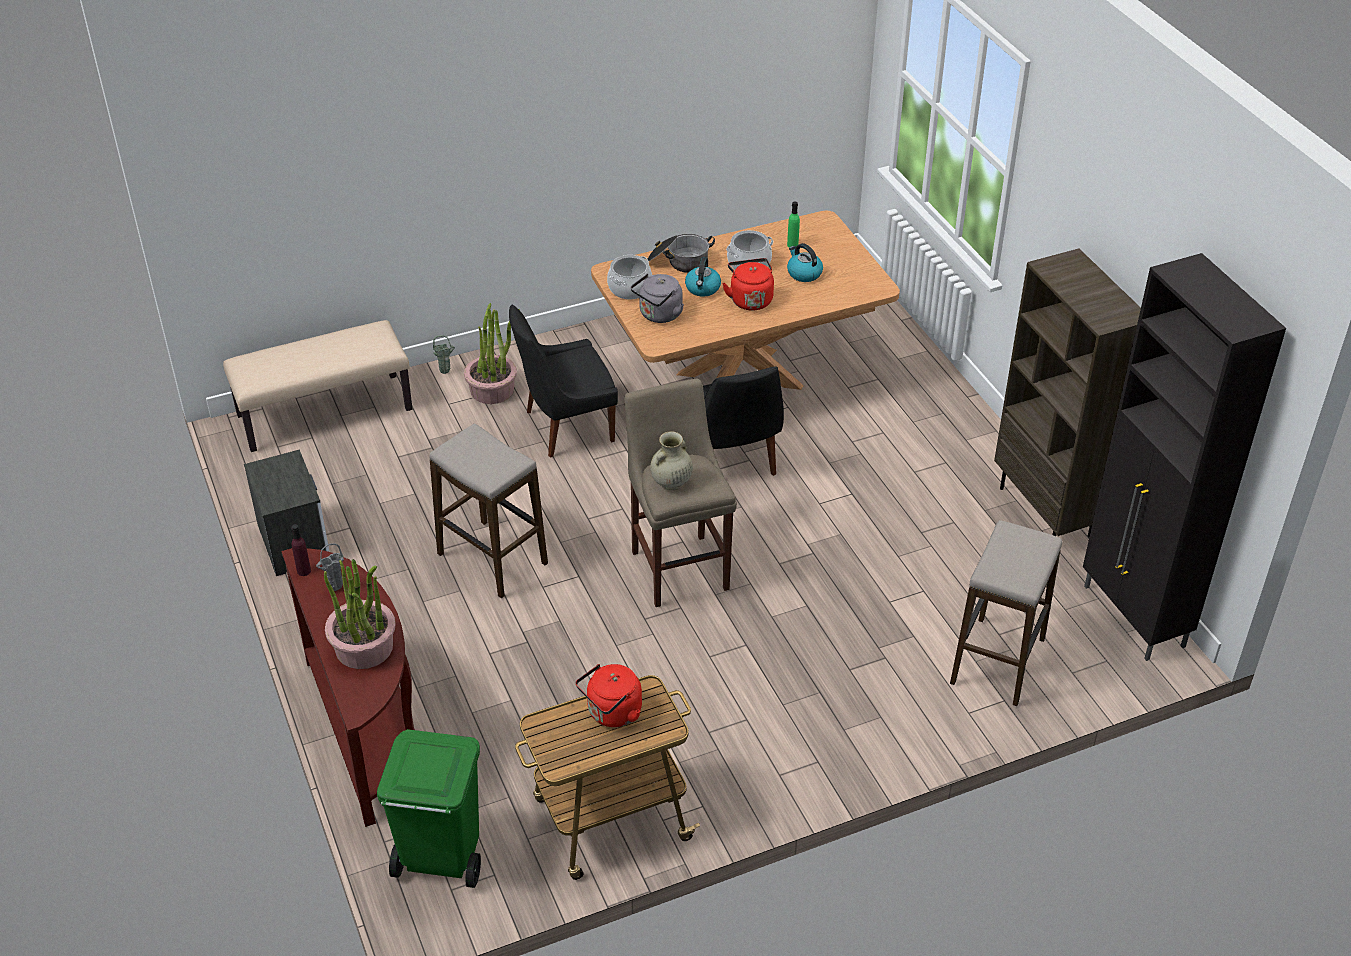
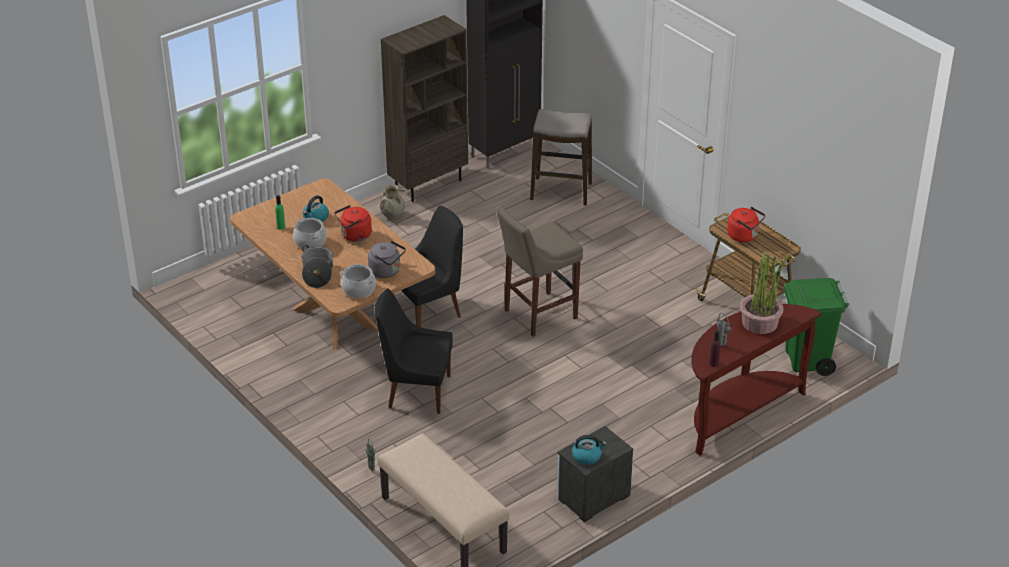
camera: 105 degrees left, 5 degrees down
stool [430,423,548,598] -> none
potted plant [464,303,520,404] -> none
black chair [509,305,618,458] -> black chair turned 135 degrees clockwise [375,288,453,414]
beige vase [650,431,693,490] -> beige vase moved to [380,184,405,220]
kettle [685,257,721,297] -> kettle moved to [572,435,606,465]

